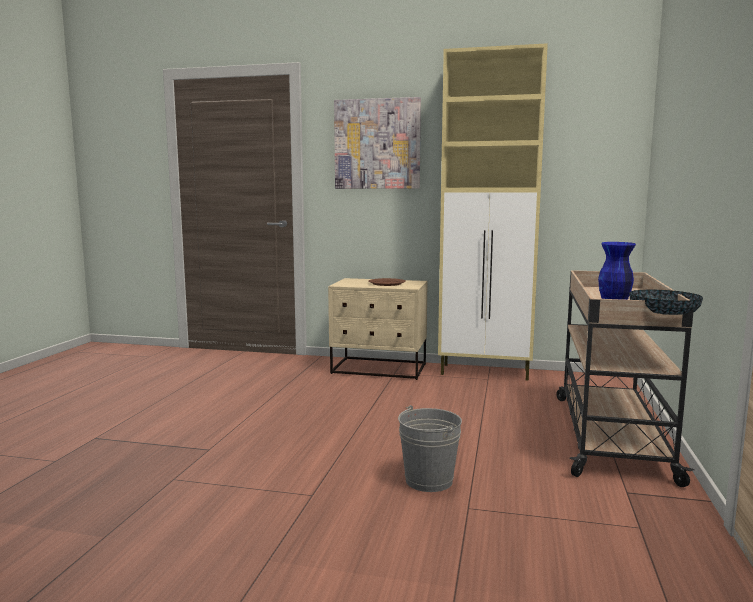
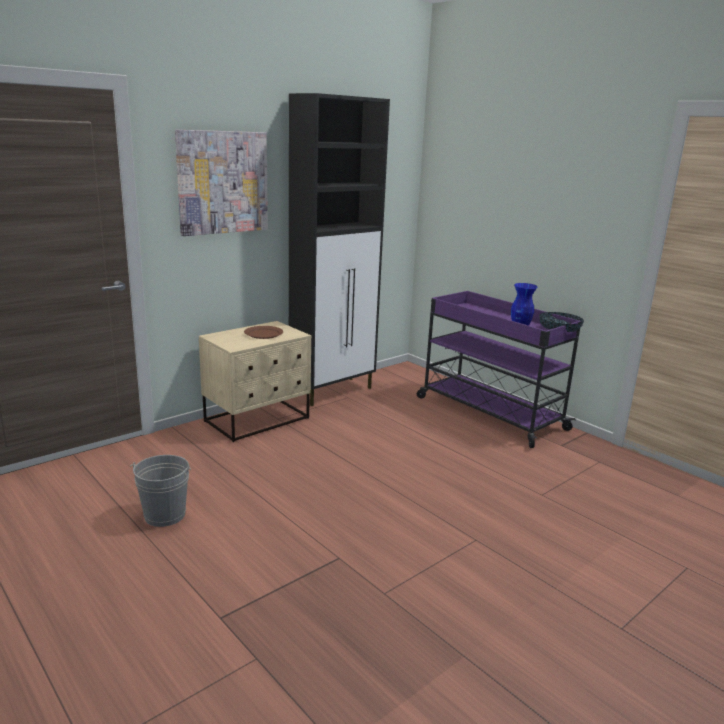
camera: 55 degrees left, 10 degrees up
grey bucket [398,405,462,492] -> grey bucket moved to [130,455,191,527]
beige cabinet [438,43,548,381] -> black cabinet [289,93,390,406]
beige cart [556,270,695,487] -> purple cart [417,291,581,448]

